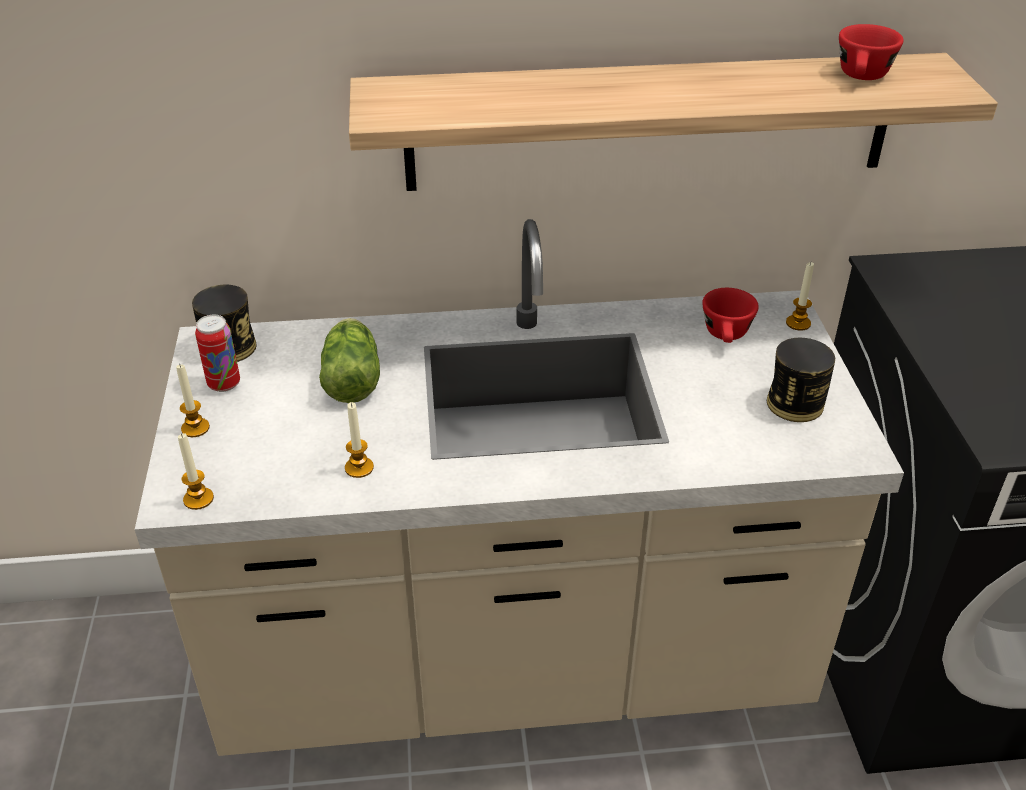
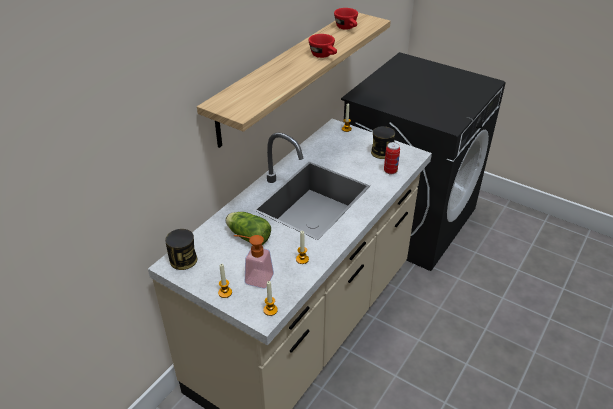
camera: 50 degrees left, 0 degrees up
can [195,315,240,392] -> can moved to [384,142,400,175]
red cup [702,288,759,343] -> red cup moved to [308,34,337,58]
none -> soap dispenser [234,235,274,289]

